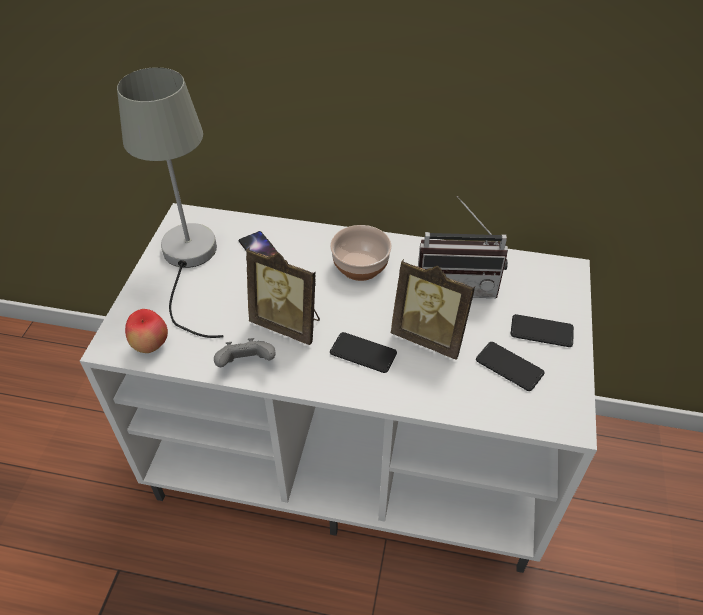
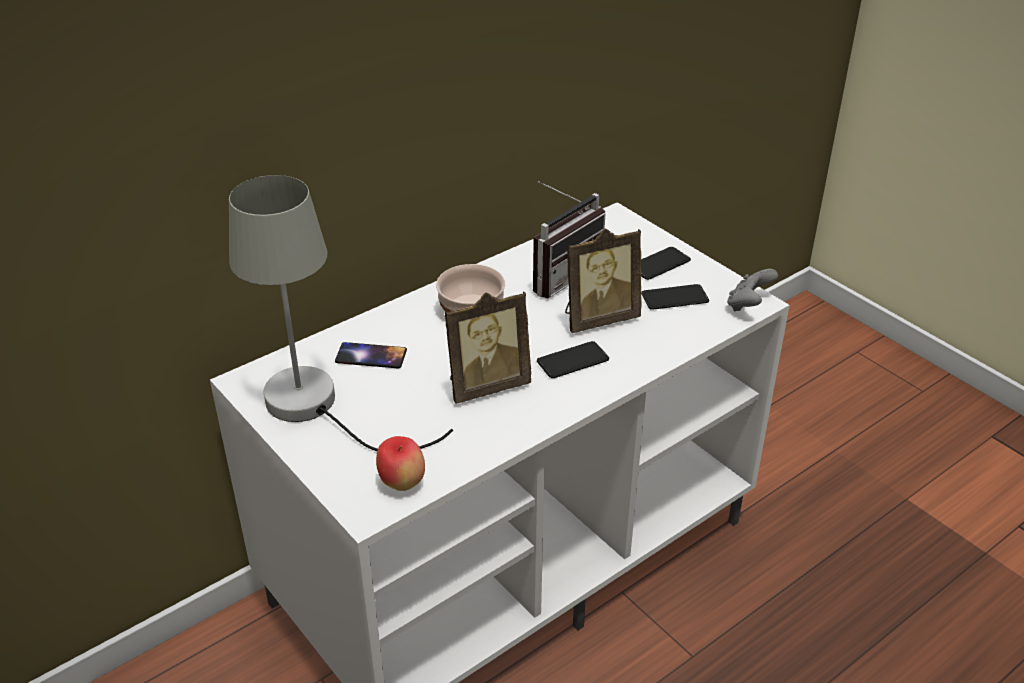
camera: 50 degrees left, 10 degrees down
grey game controller [214,338,276,367] -> grey game controller moved to [727,269,778,312]

